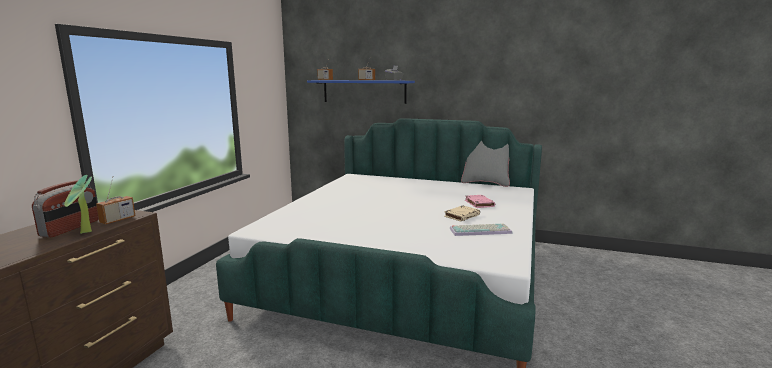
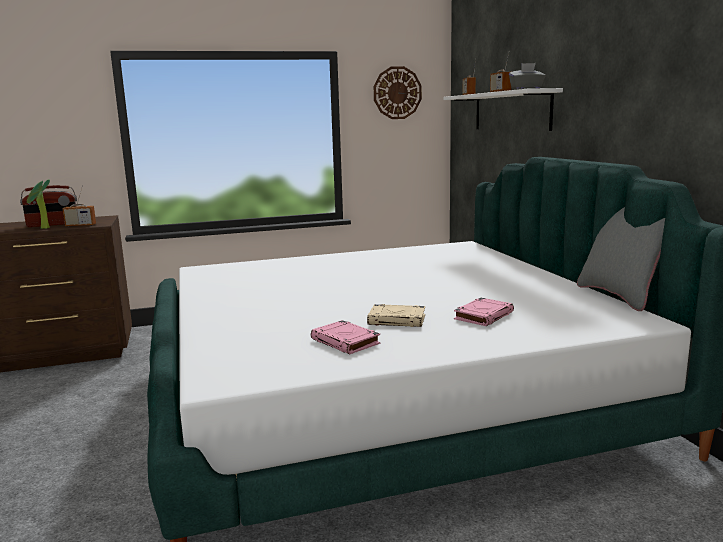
camera: 55 degrees right, 0 degrees up
blue shelf [307,80,415,104] -> white shelf [443,88,563,131]
keyboard [450,223,513,236] -> pink book [311,320,380,354]
none -> wall clock [374,66,422,119]

